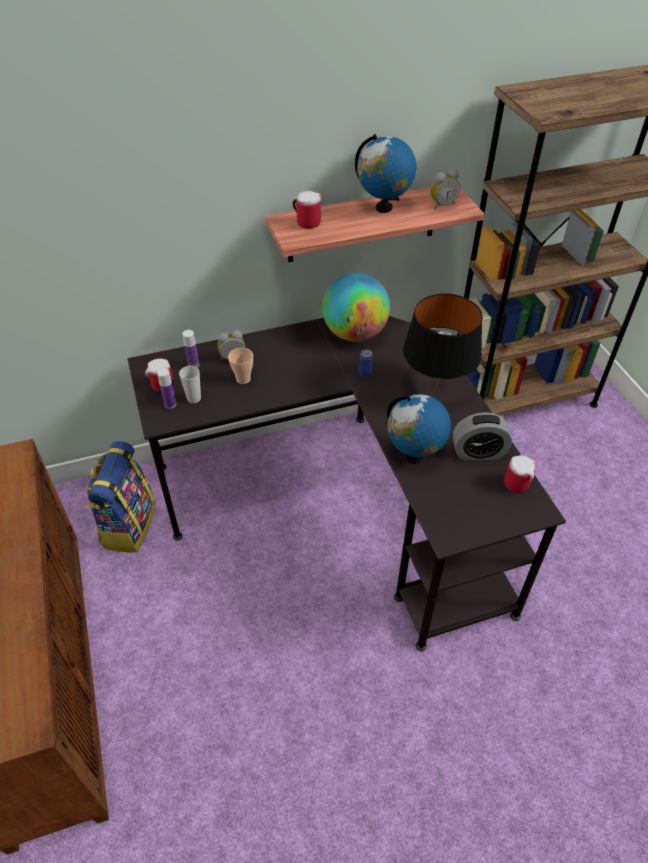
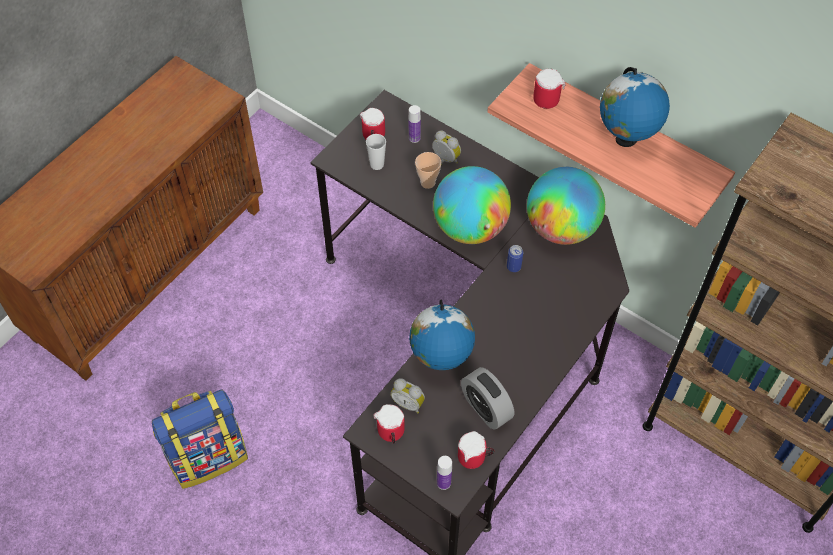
camera: 55 degrees right, 10 degrees up
backpack [87,441,155,553] -> backpack moved to [152,389,248,489]
bottle [157,368,176,409] -> bottle moved to [437,456,452,490]
black table lamp [403,294,483,390] -> none
alarm clock [430,169,460,210] -> alarm clock moved to [391,378,425,413]
none -> mug [373,404,405,444]
none -> globe [433,166,511,244]

